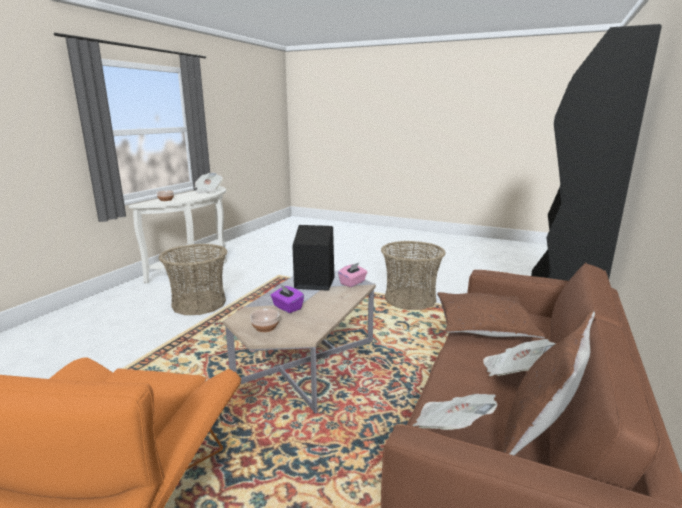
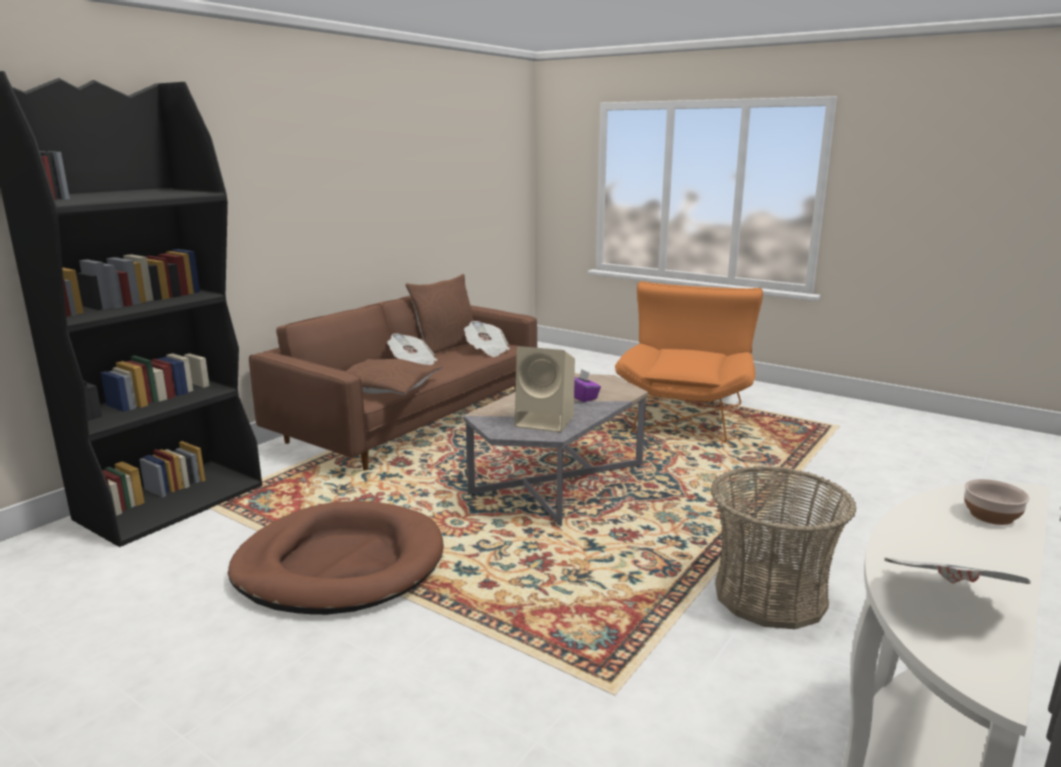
camera: 170 degrees left, 0 degrees up
bowl [250,309,279,332] -> none
black speaker [292,225,334,291] -> beige speaker [514,346,575,433]
pink tissue box [338,263,367,287] -> none
basket [381,241,446,310] -> brown dog bed [228,501,444,615]

